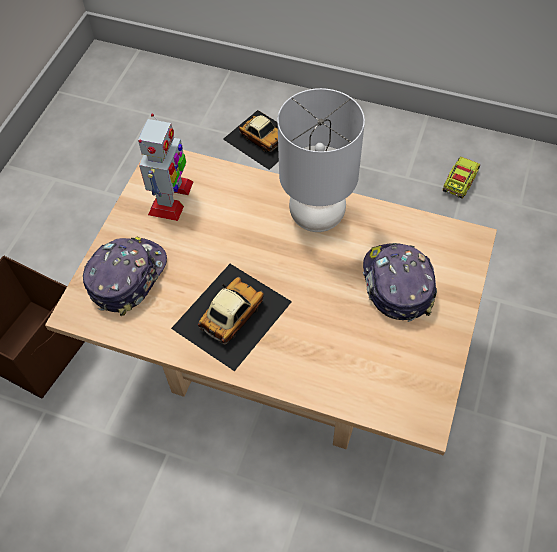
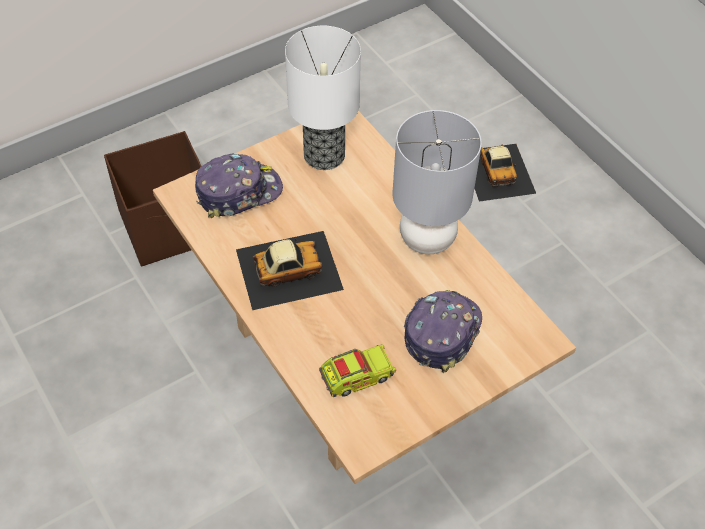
camera: 35 degrees right, 5 degrees down
toy robot [138,113,194,221] -> table lamp [285,26,361,170]
toy truck [442,156,480,199] -> toy truck moved to [319,344,396,397]

